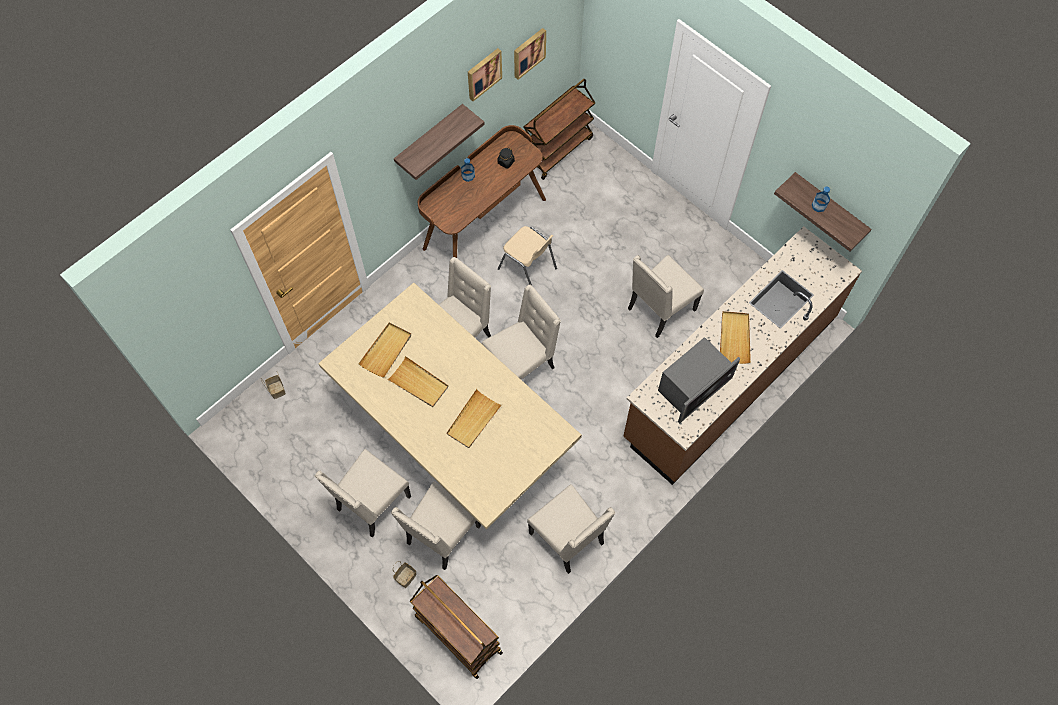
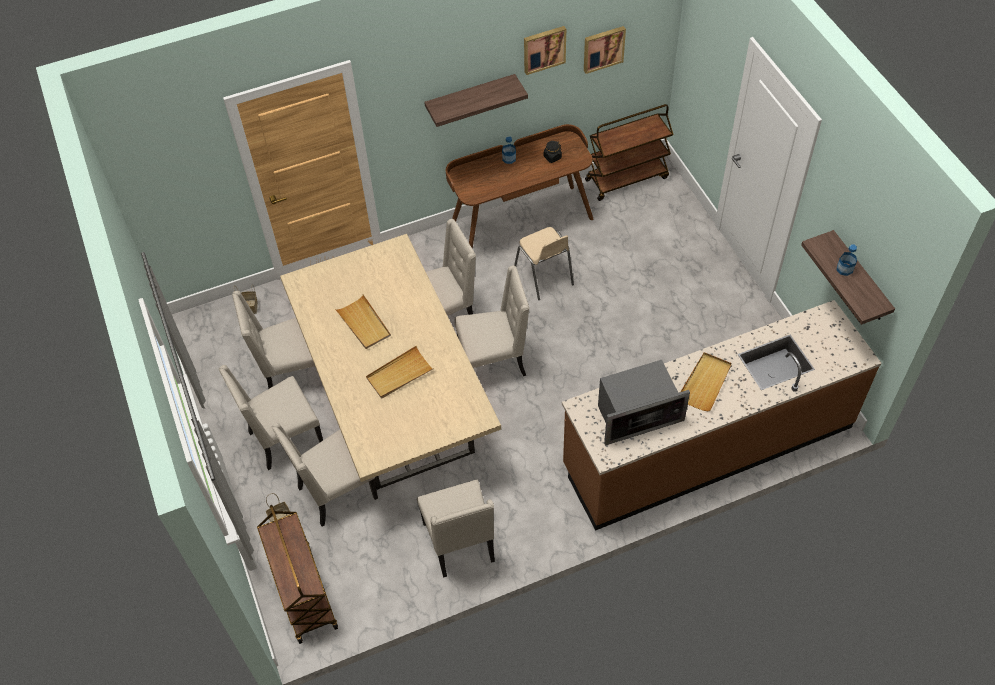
camera: 25 degrees right, 10 degrees down
beige tray [358,323,411,378] -> none
beige chair [628,255,704,338] -> beige chair moved to [232,291,315,389]

